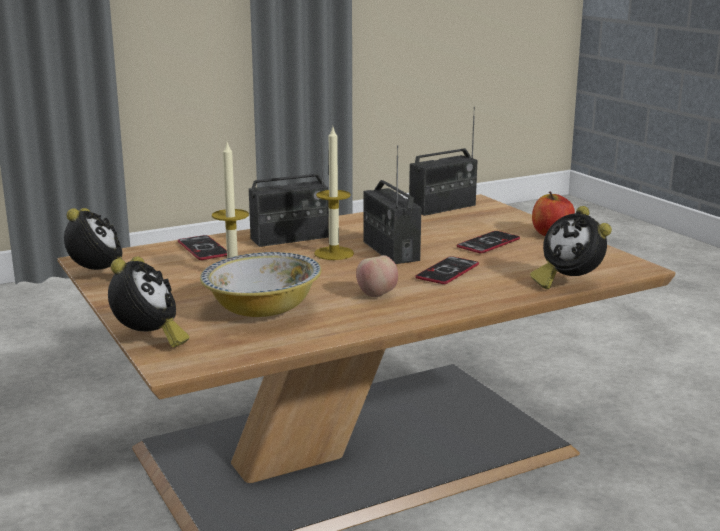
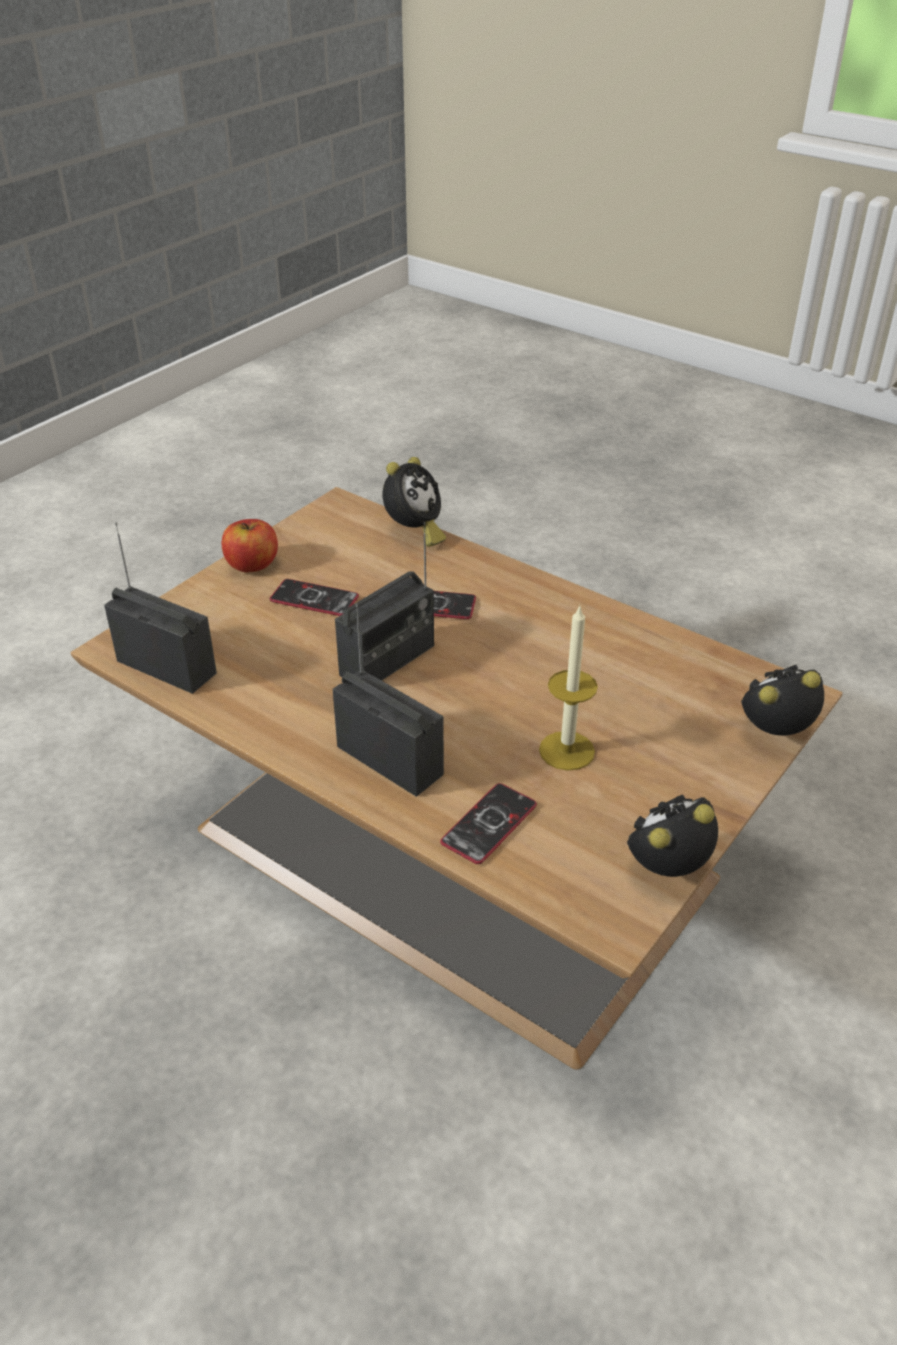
camera: 115 degrees left, 20 degrees up
bowl [200,252,321,317] -> none
candle [314,127,354,260] -> none
apple [356,255,398,297] -> none

